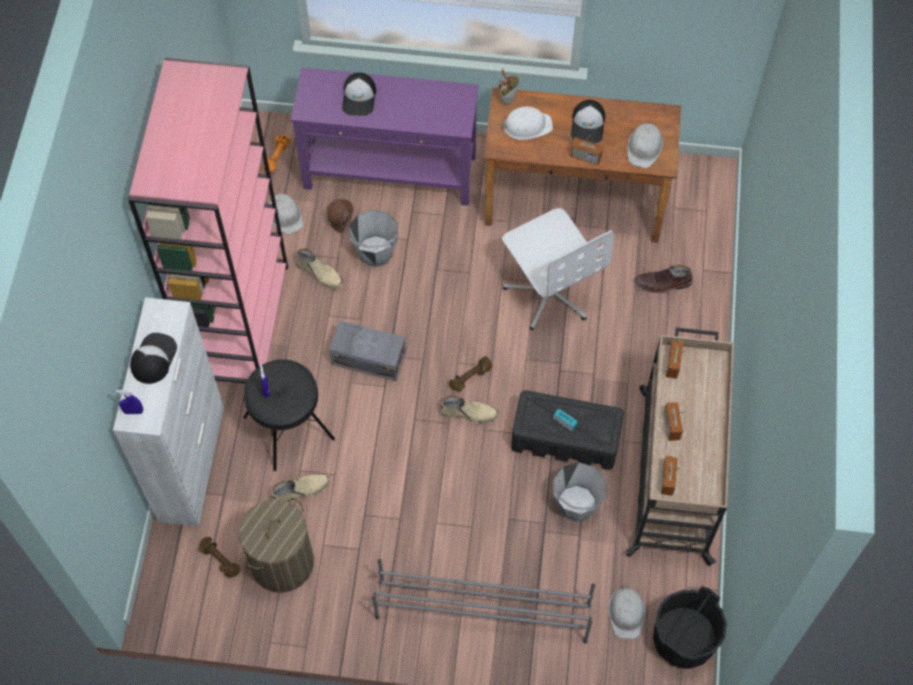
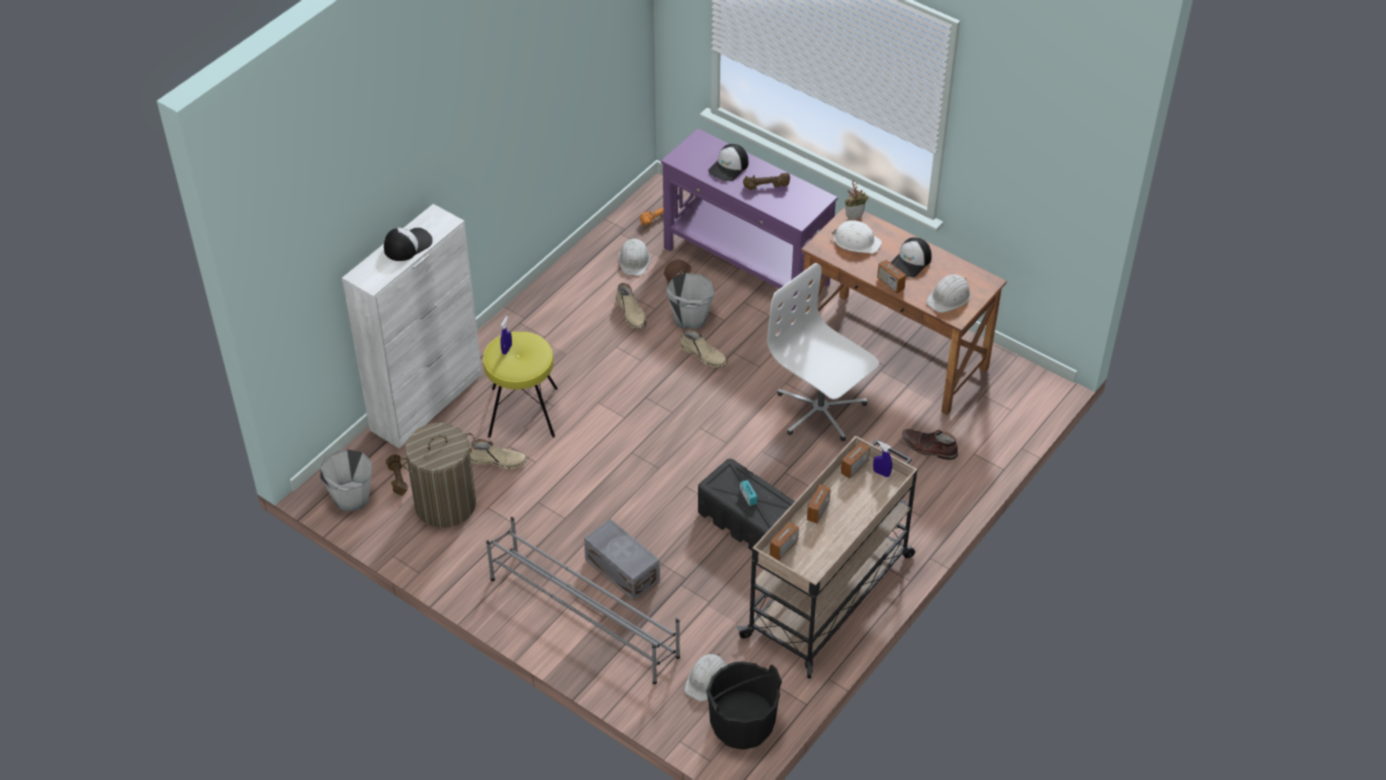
camera: 30 degrees right, 15 degrees down
blue spray bottle [116,390,143,414] -> blue spray bottle moved to [873,441,892,477]
pink bookcase [128,58,288,383] -> none
black stool [243,359,335,471] -> yellow stool [483,332,558,438]
grey storage box [329,321,406,381] -> grey storage box moved to [584,519,660,601]
beige boot [438,395,499,424] -> beige boot moved to [680,328,728,367]
brown dumbbell [449,356,492,392] -> brown dumbbell moved to [743,173,790,190]
white office chair [502,208,614,330] -> white office chair turned 135 degrees clockwise [767,263,879,442]
grey bucket [553,462,606,522] -> grey bucket moved to [320,449,372,512]

